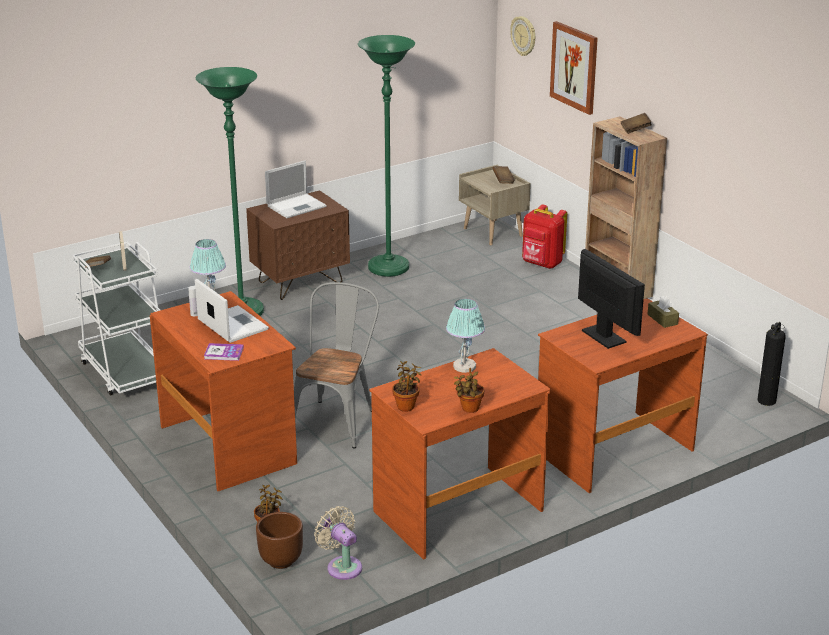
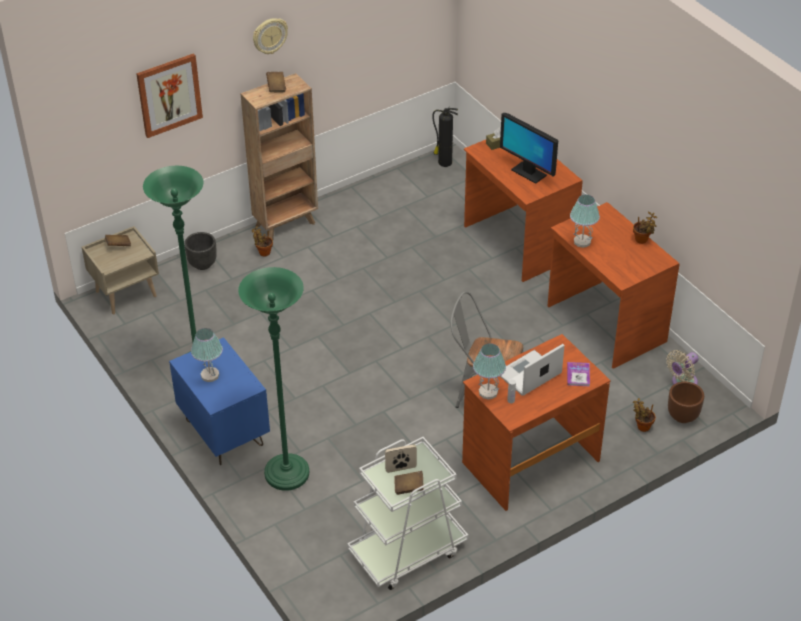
camera: 90 degrees left, 15 degrees up
brown nightstand [246,190,350,300] -> blue nightstand [169,337,270,465]
laptop [265,161,327,218] -> table lamp [191,328,223,382]
potted plant [392,361,421,412] -> potted plant moved to [251,226,273,256]
wall clock [510,16,535,56] -> wall clock moved to [253,18,288,54]
red backpack [522,205,567,269] -> black planter [184,232,217,270]
monitor [578,249,645,349] -> monitor turned 105 degrees counterclockwise [500,113,558,184]

